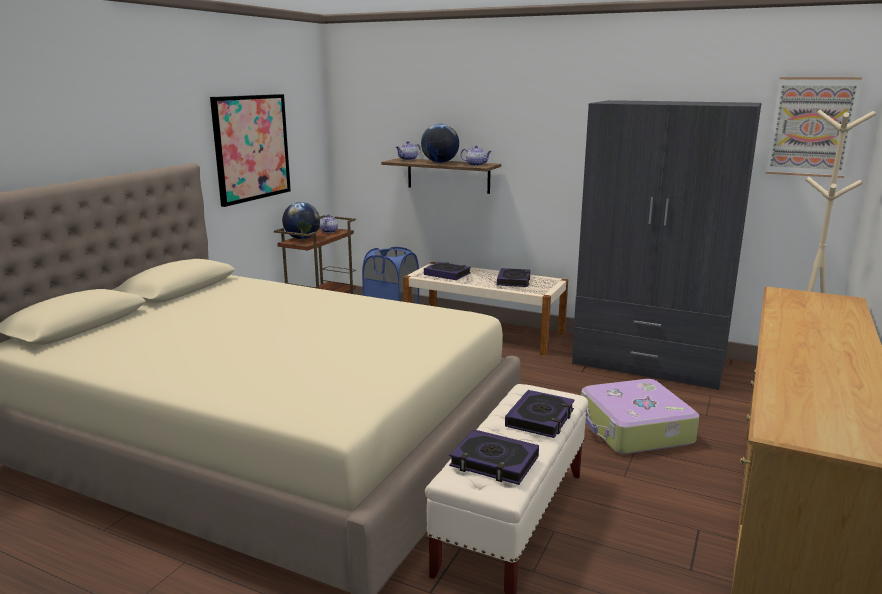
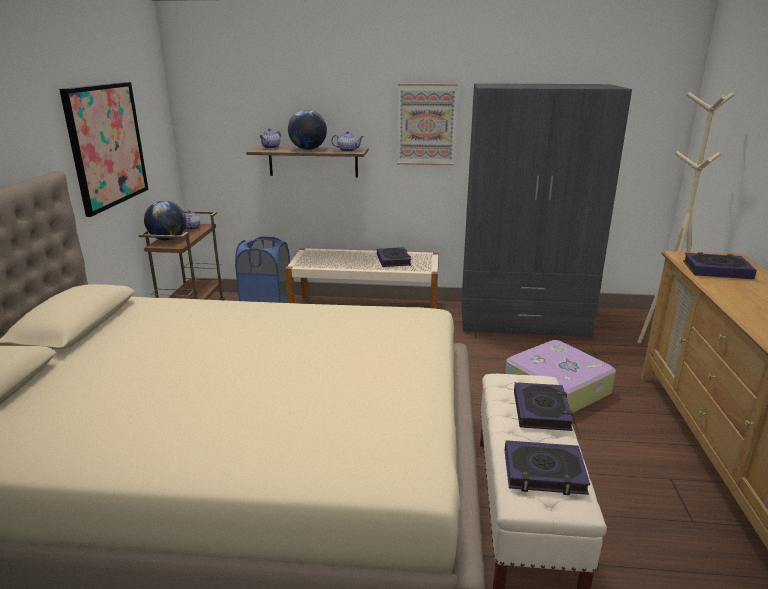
camera: 20 degrees left, 5 degrees up
book [424,262,471,280] -> book moved to [683,252,757,279]
picture [766,77,862,178] -> picture moved to [397,84,458,166]

